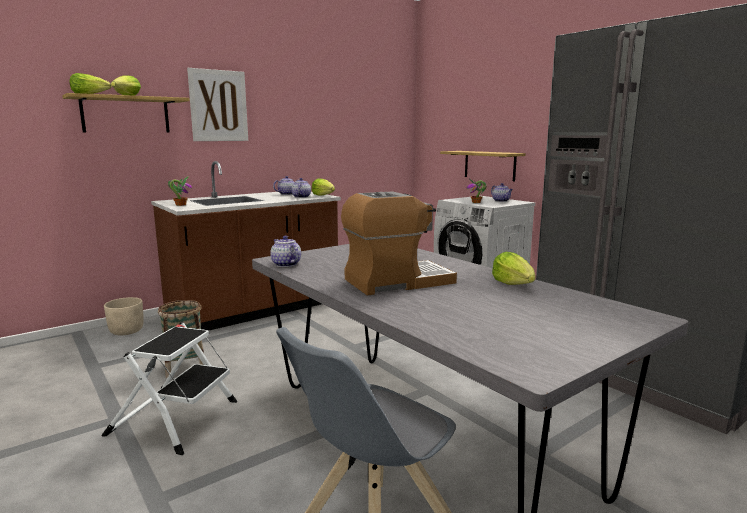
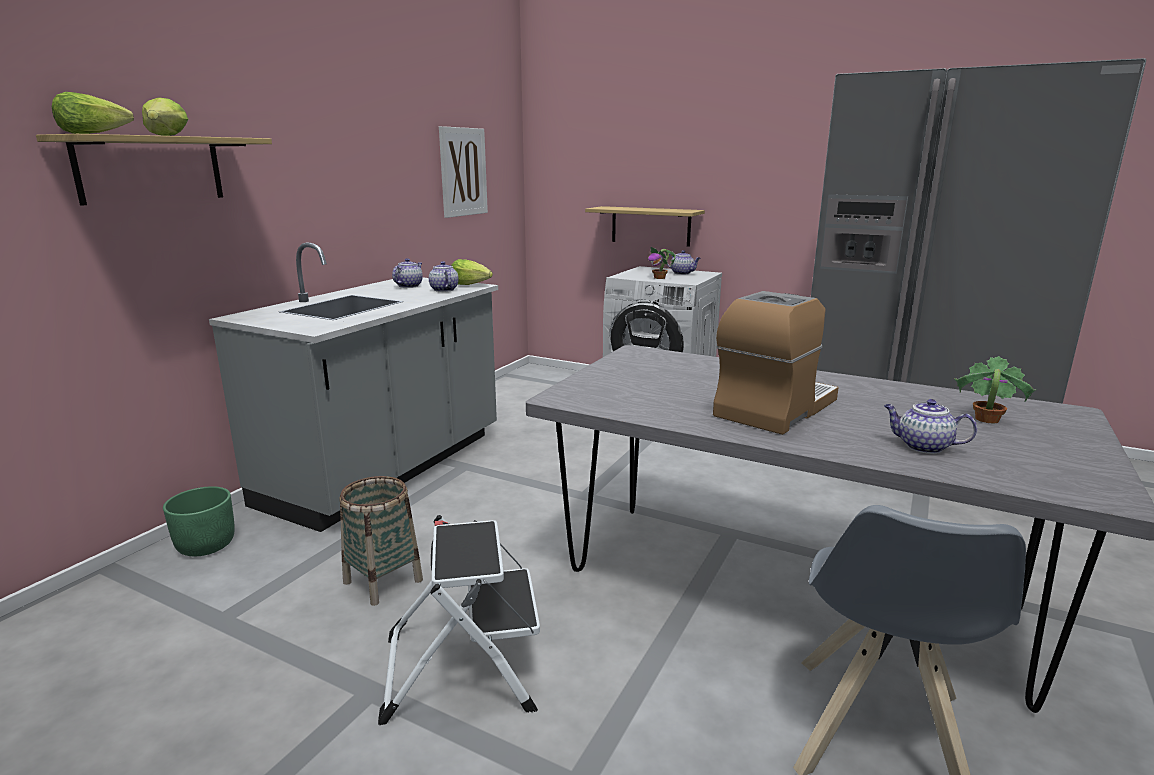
camera: 25 degrees left, 5 degrees up
beige planter [104,297,144,335] -> green planter [163,486,235,556]
brown counter [151,161,341,331] -> grey counter [209,242,498,532]
potted plant [168,176,192,206] -> potted plant moved to [954,356,1036,423]
picture [187,68,248,141] -> picture moved to [439,126,488,218]
teapot [270,235,301,267] -> teapot moved to [884,399,977,454]
lettuce [492,252,535,285] -> none

